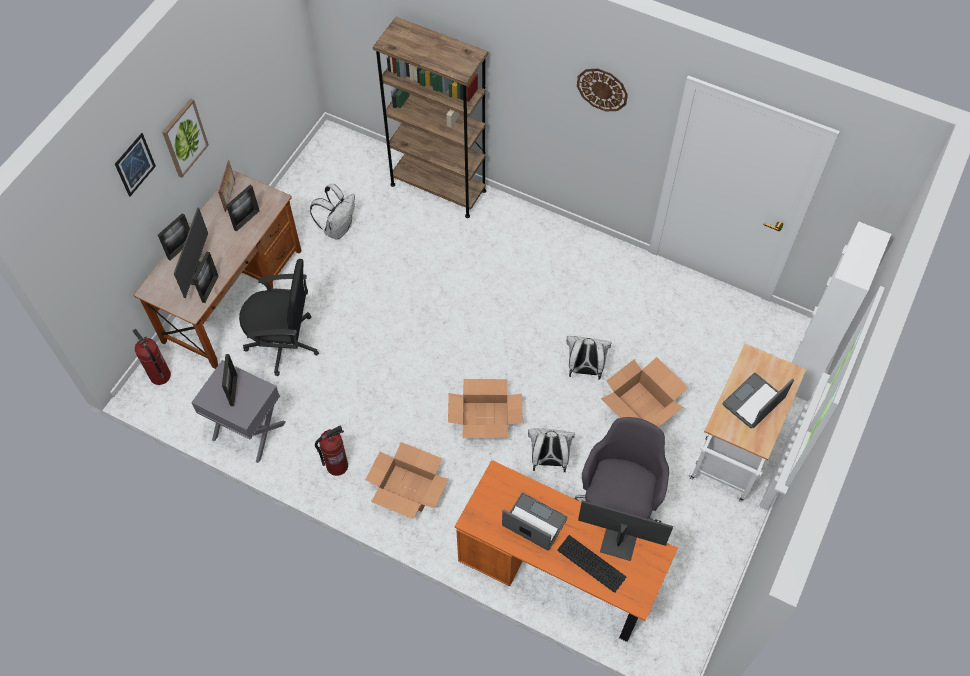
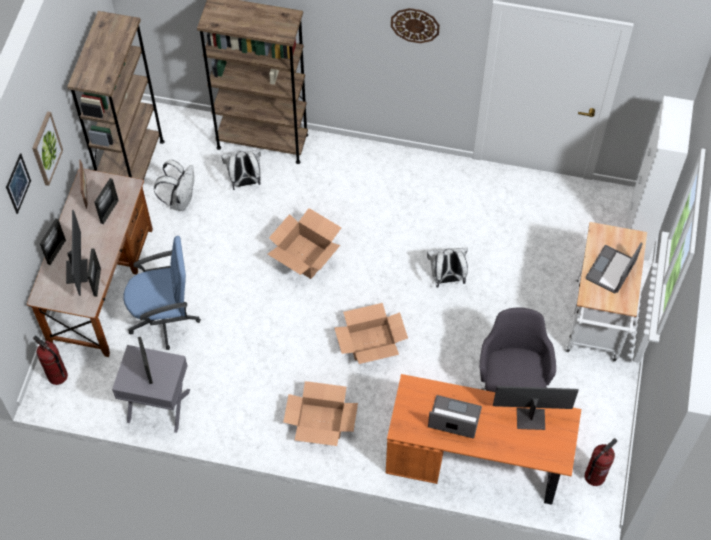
camera: 15 degrees left, 0 degrees up
black office chair [239,259,319,376] -> blue office chair [123,236,201,350]
fire extinguisher [315,425,348,476] -> fire extinguisher moved to [585,438,617,486]
white backpack [528,428,575,472] -> white backpack moved to [221,149,261,190]
keyboard [557,535,626,593] -> none
cardboard box [601,357,689,427] -> cardboard box moved to [268,208,342,279]
none -> brown bookcase [67,11,164,180]

